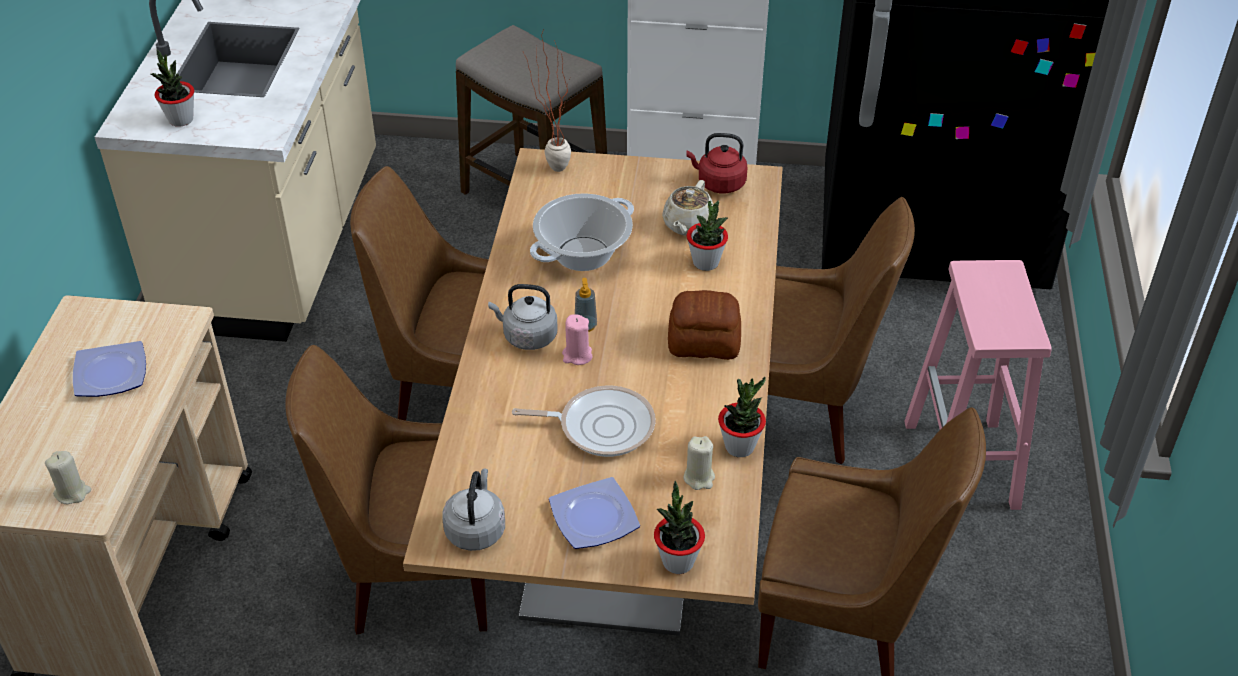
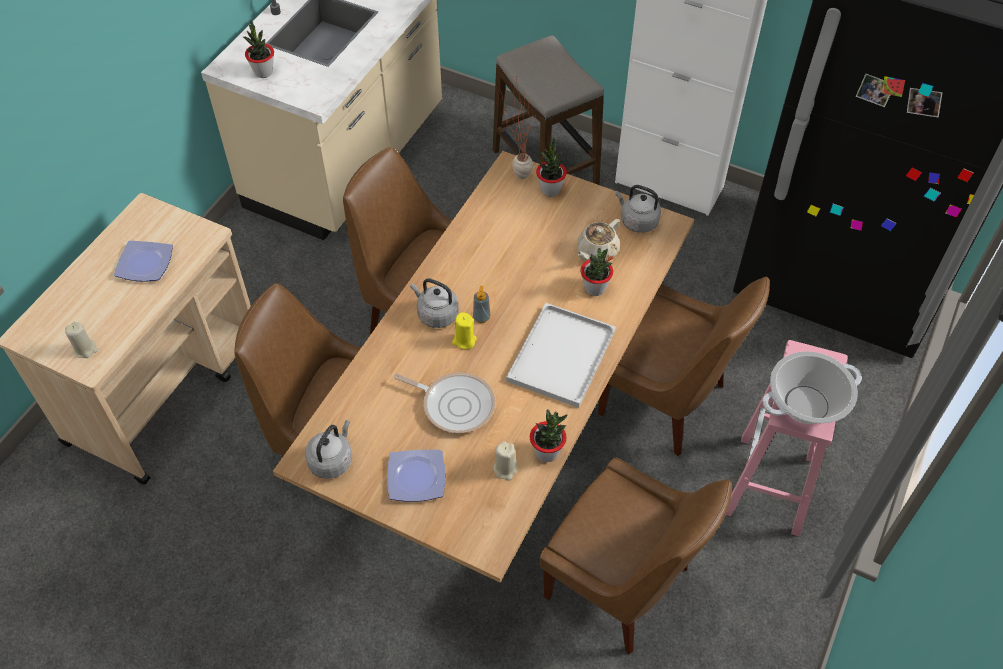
camera: 20 degrees right, 10 degrees up
cooking pot [530,193,634,271] -> cooking pot moved to [762,351,862,424]
pink candle [562,314,593,365] -> yellow candle [452,312,477,350]
potted plant [654,481,705,574] -> potted plant moved to [536,137,567,197]
bread [668,290,741,360] -> white tray [506,303,616,408]
red kettle [686,133,747,193] -> grey kettle [615,185,661,233]

